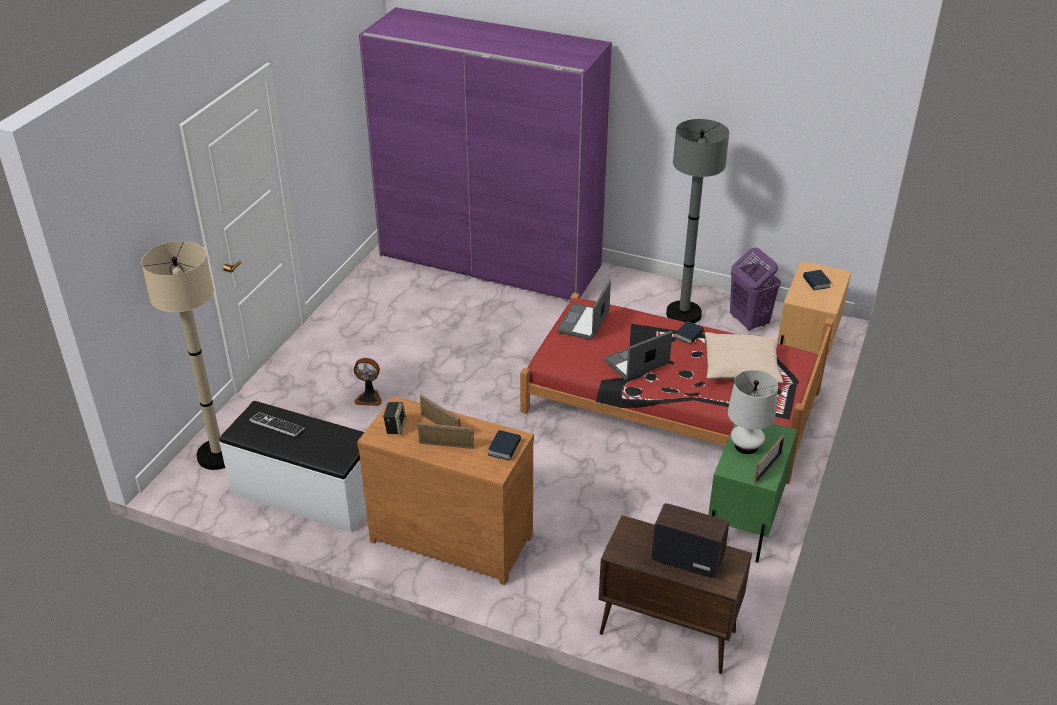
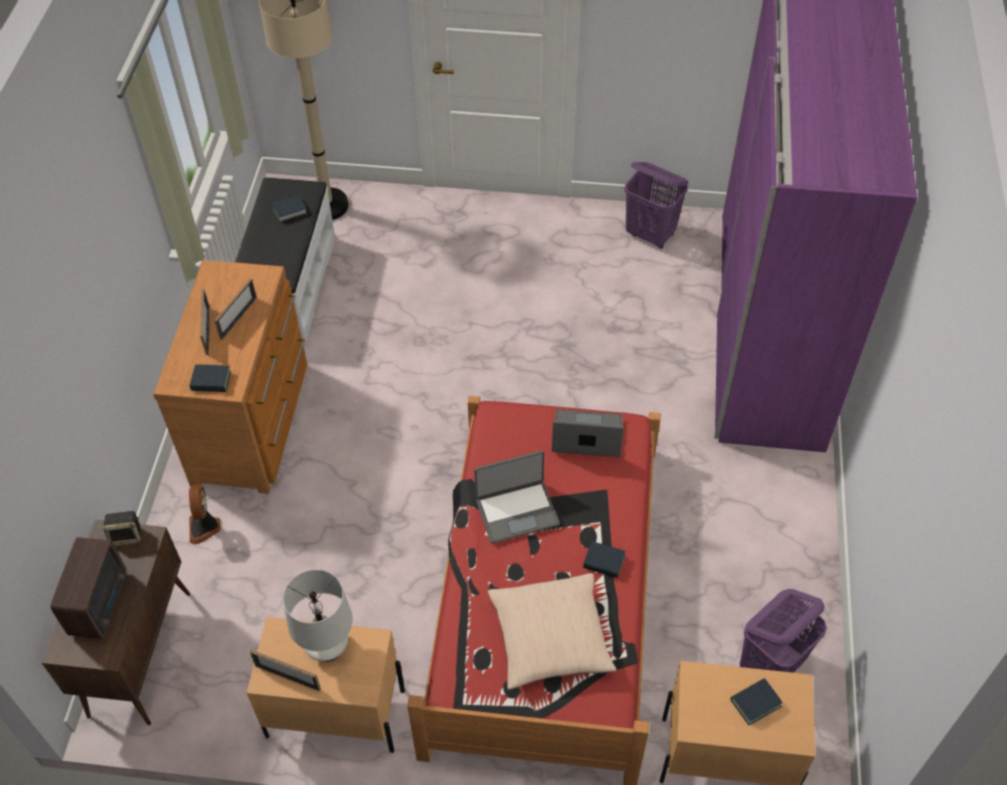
camera: 75 degrees right, 15 degrees up
keyboard [249,412,305,437] -> book [271,195,308,222]
fan [354,358,382,406] -> fan moved to [189,485,220,544]
speaker [383,402,406,435] -> speaker moved to [103,511,141,546]
laptop [604,331,672,380] -> laptop turned 120 degrees clockwise [474,450,559,543]
grey floor lamp [666,119,729,323] -> none
green nightstand [708,424,797,563] -> beige nightstand [247,617,405,753]
none -> purple laundry basket [624,162,688,249]

